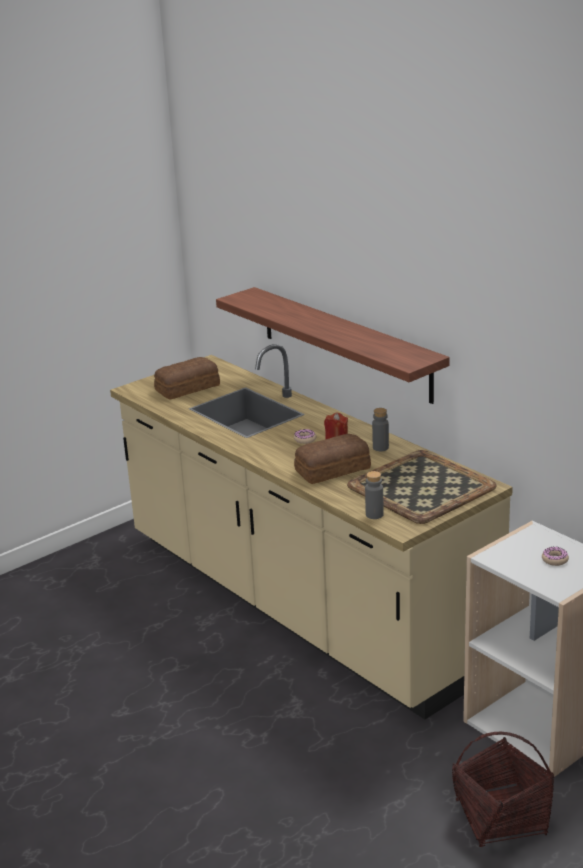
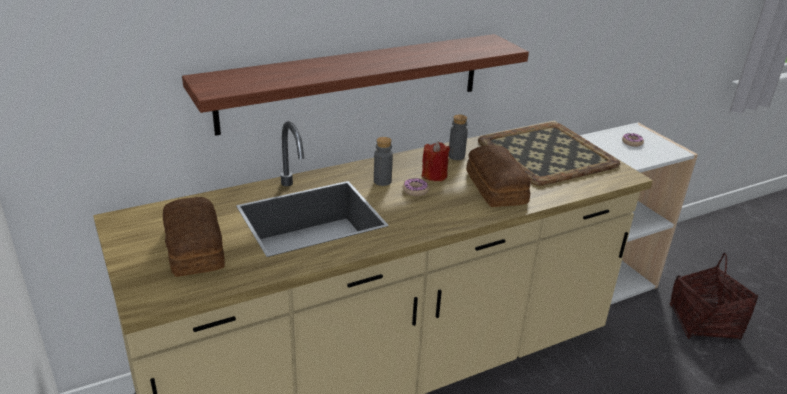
camera: 80 degrees left, 5 degrees up
grey bottle [365,471,384,519] -> grey bottle moved to [374,137,393,186]

